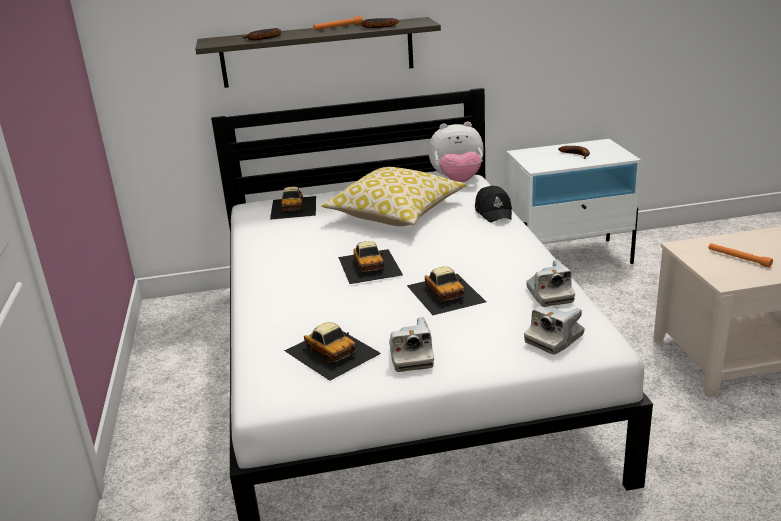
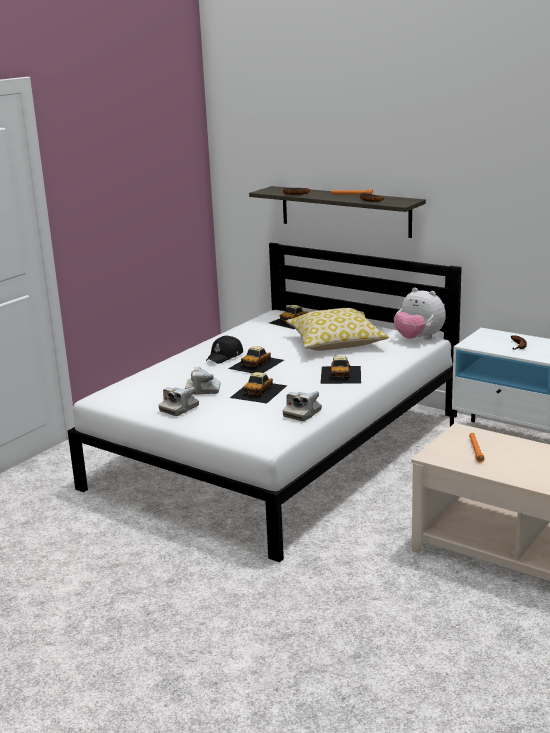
camera: 45 degrees right, 5 degrees down
toy car [284,322,381,381] -> toy car moved to [320,356,361,384]
black cap [475,185,512,223] -> black cap moved to [206,335,243,364]
camera [524,306,585,354] -> camera moved to [185,367,221,394]

